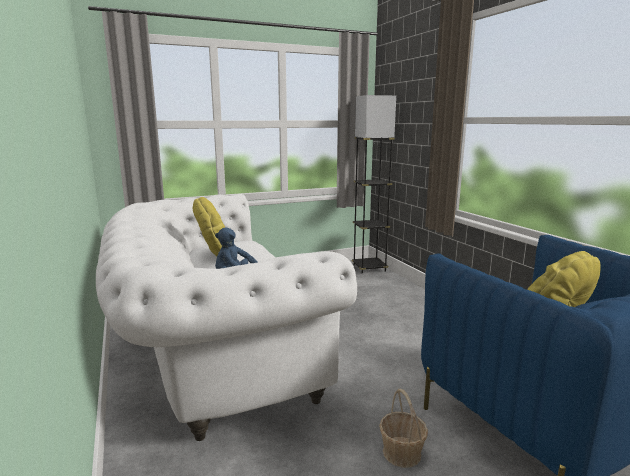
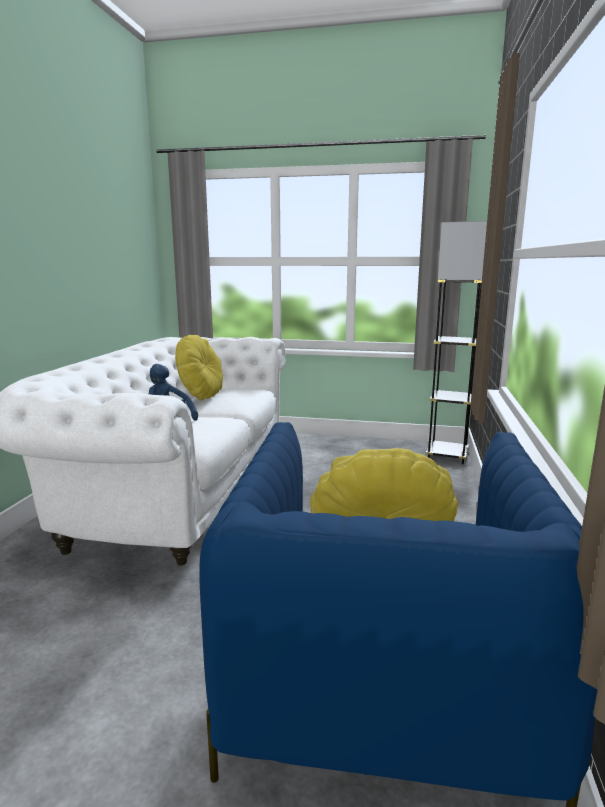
camera: 35 degrees right, 0 degrees up
basket [379,389,428,468] -> none

